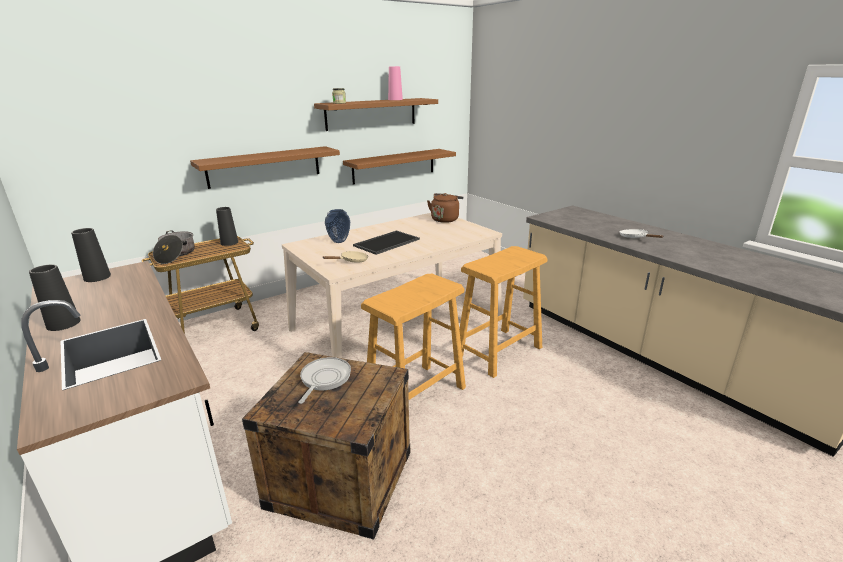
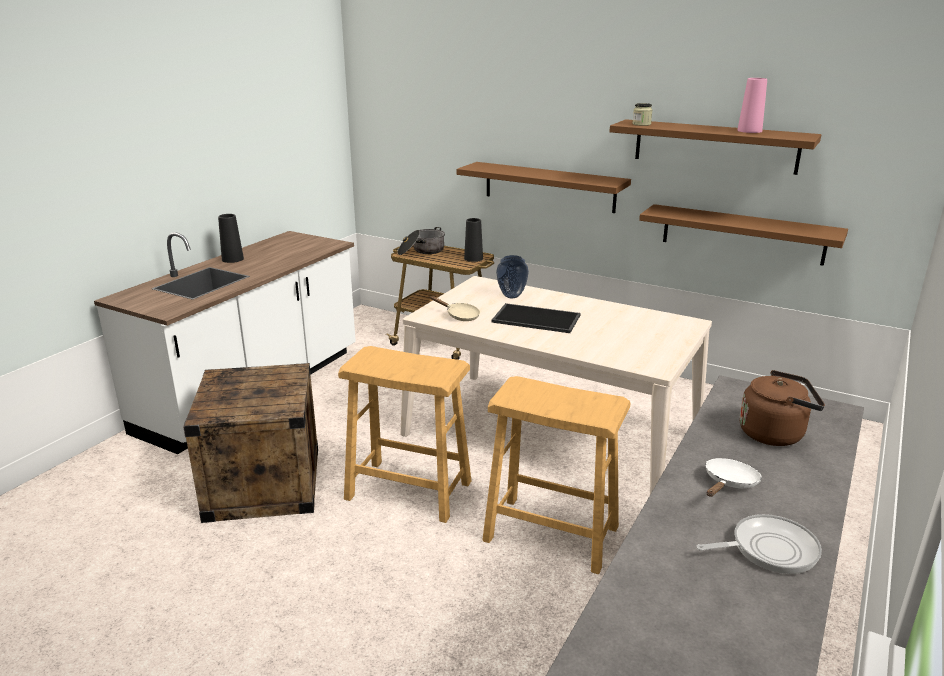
camera: 65 degrees right, 0 degrees up
black vase [71,228,111,282] -> none
frying pan [298,357,351,404] -> frying pan moved to [697,514,822,574]
brown kettle [427,193,463,223] -> brown kettle moved to [739,370,825,446]

